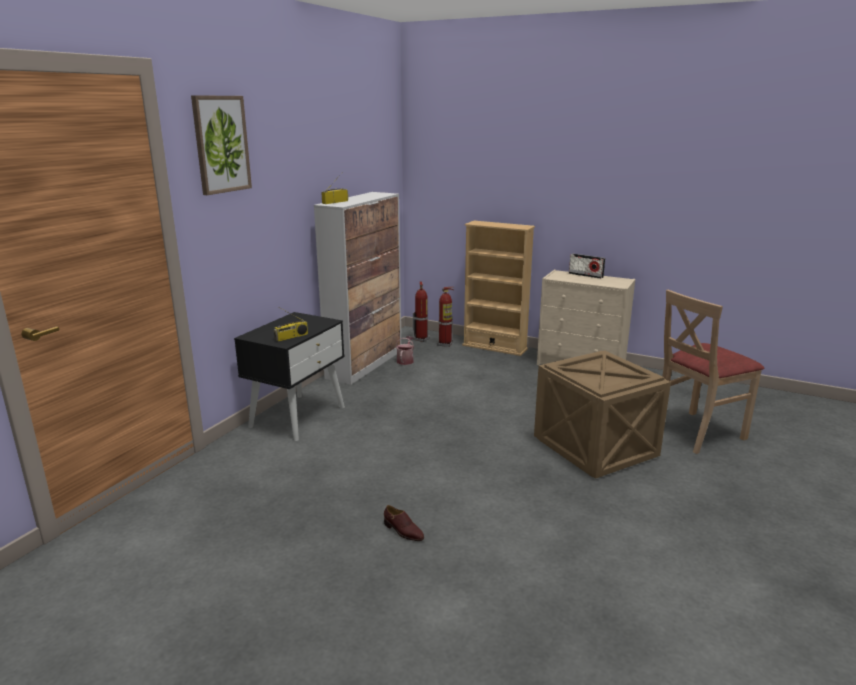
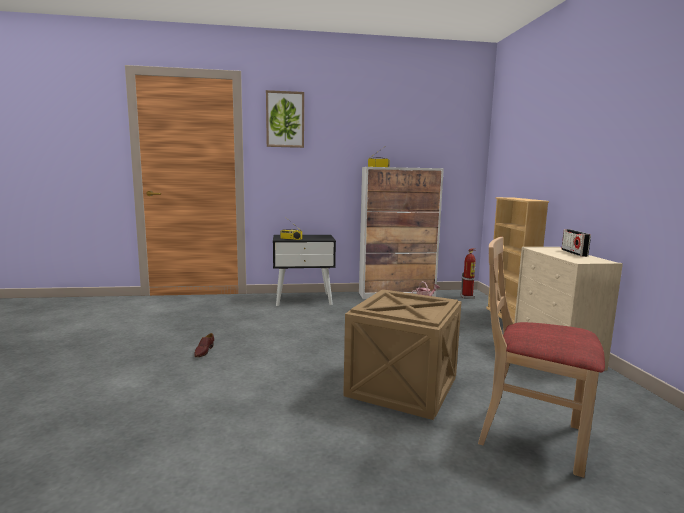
camera: 55 degrees right, 10 degrees down
fire extinguisher [437,287,454,347] -> none

